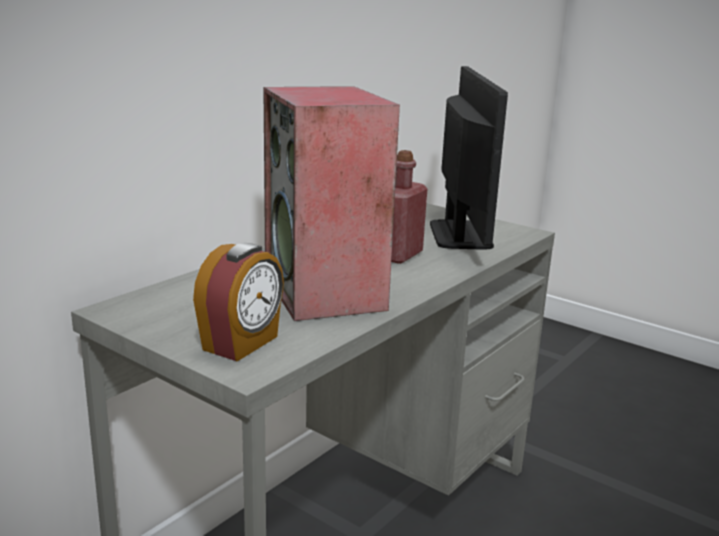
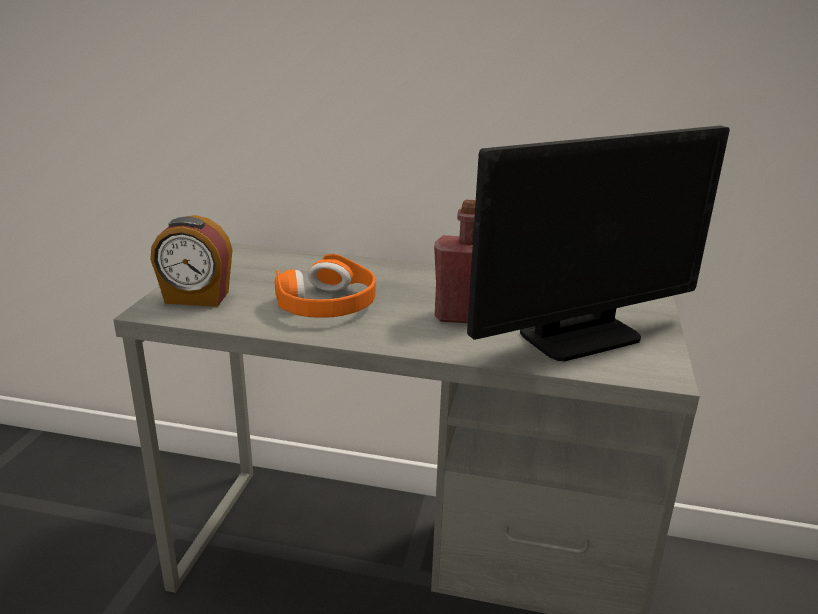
camera: 65 degrees right, 5 degrees up
speaker [263,86,400,321] -> orange headphones [275,254,376,318]

